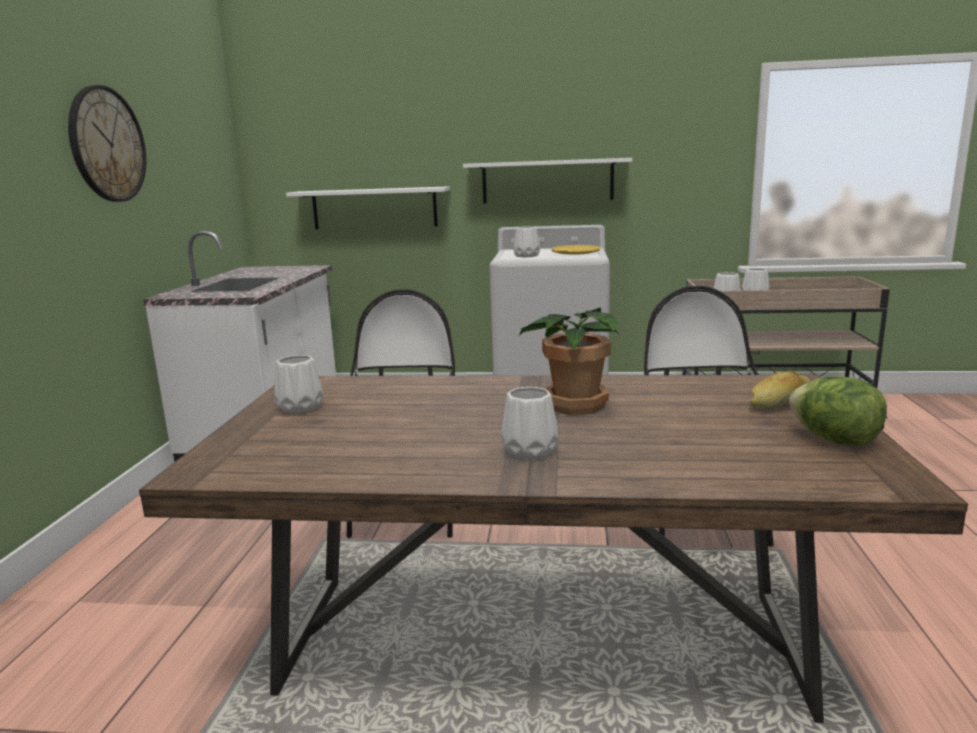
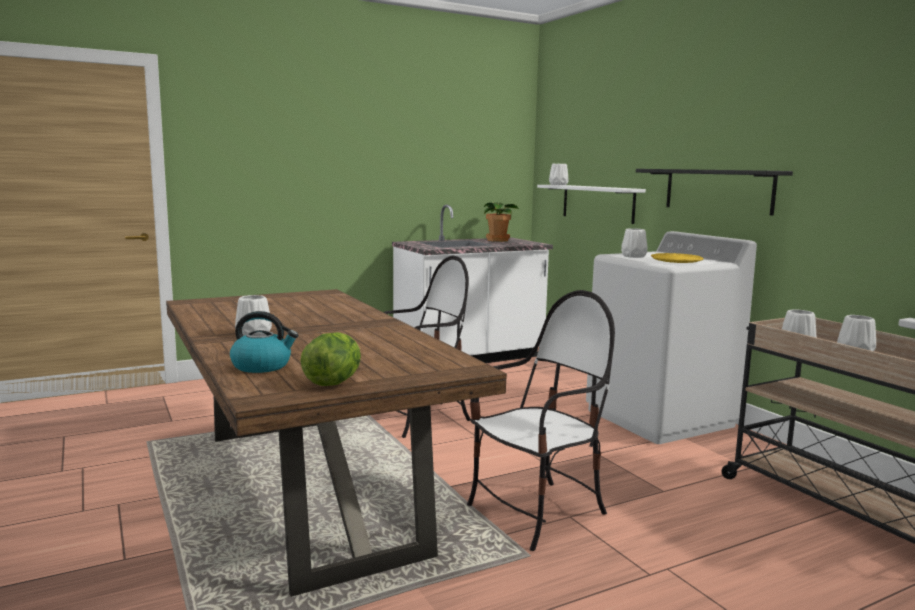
camera: 55 degrees right, 5 degrees down
wall clock [68,85,146,202] -> none
white vase [274,355,323,413] -> white vase moved to [549,164,569,185]
white shelf [463,158,632,203] -> black shelf [636,169,793,216]
potted plant [519,307,619,415] -> potted plant moved to [484,202,520,242]
bread [750,370,811,411] -> none
none -> kettle [230,311,298,373]

